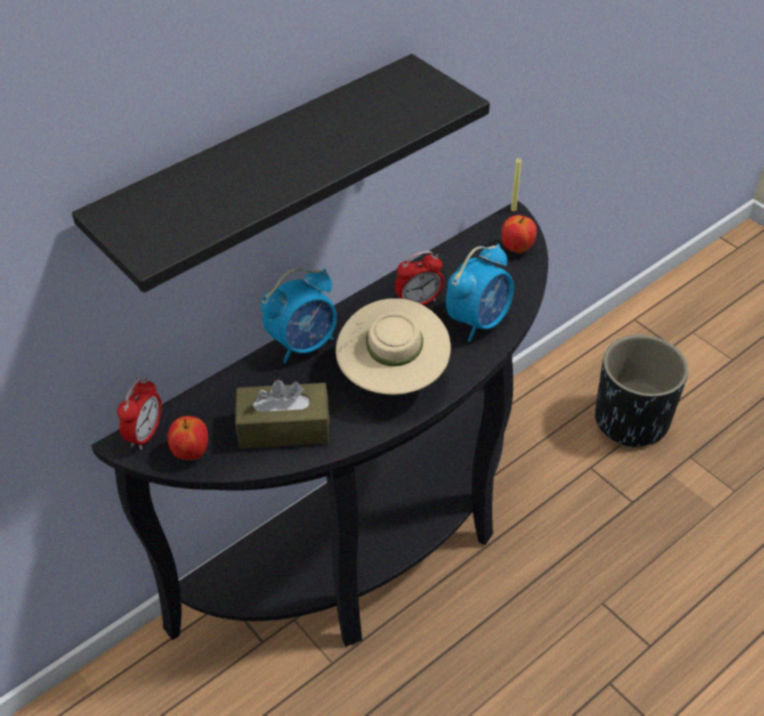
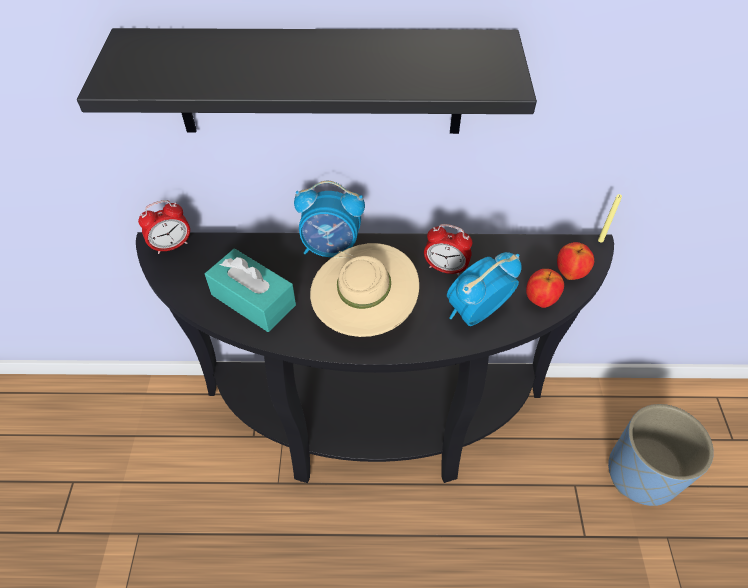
camera: 40 degrees right, 5 degrees up
apple [167,416,208,460] -> apple moved to [526,269,564,308]
brown tissue box [235,379,330,449] -> turquoise tissue box [205,249,296,332]
alarm clock [446,244,514,342] -> alarm clock turned 150 degrees clockwise [447,252,522,326]
black planter [595,335,688,448] -> blue planter [608,404,714,506]

